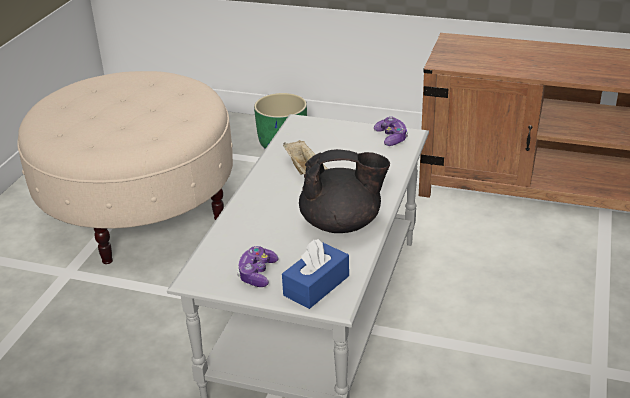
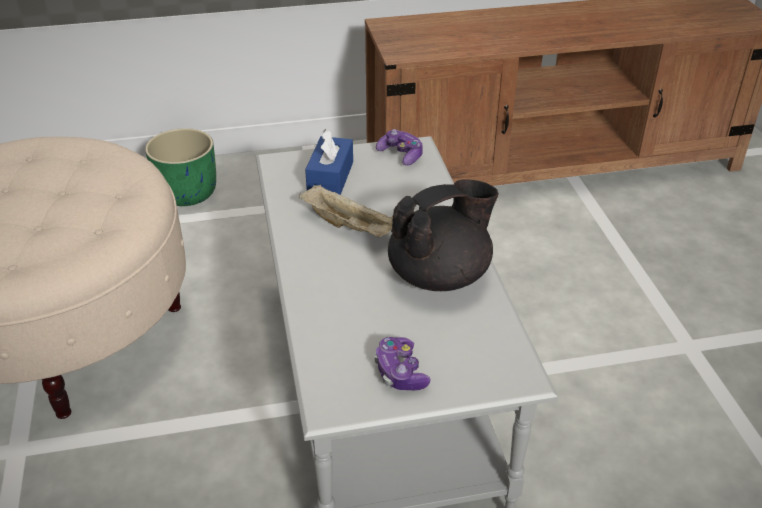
camera: 30 degrees left, 5 degrees up
blue tissue box [282,239,349,309] -> blue tissue box moved to [305,129,353,195]

